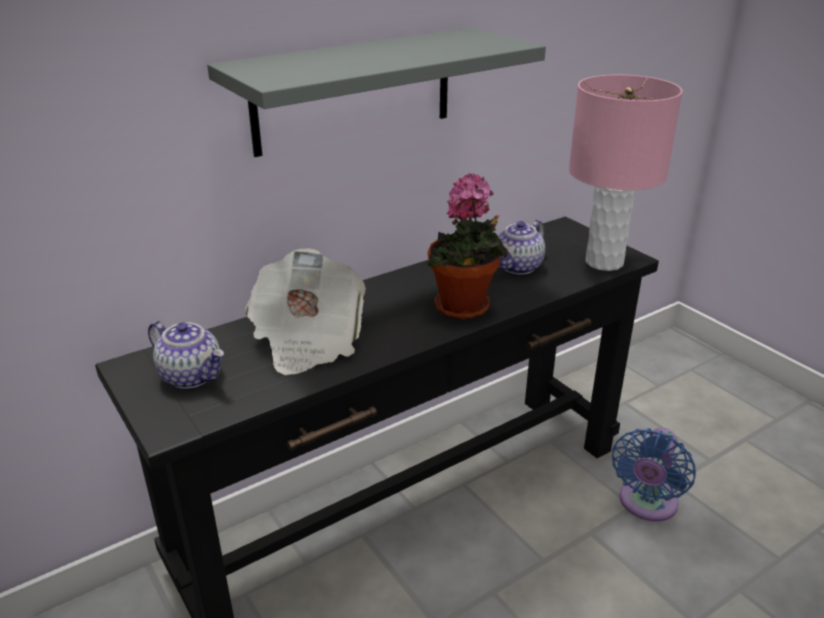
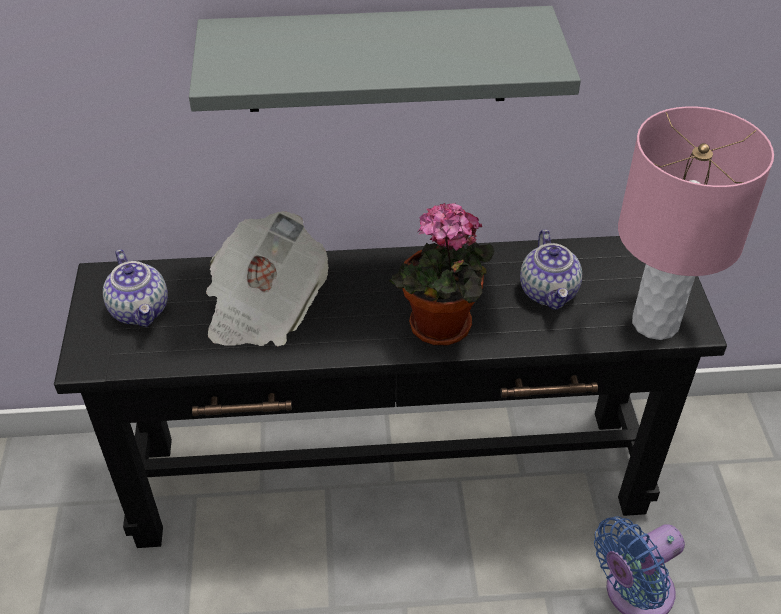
camera: 30 degrees right, 15 degrees up
teapot [498,220,545,275] -> teapot turned 75 degrees counterclockwise [520,230,582,310]

